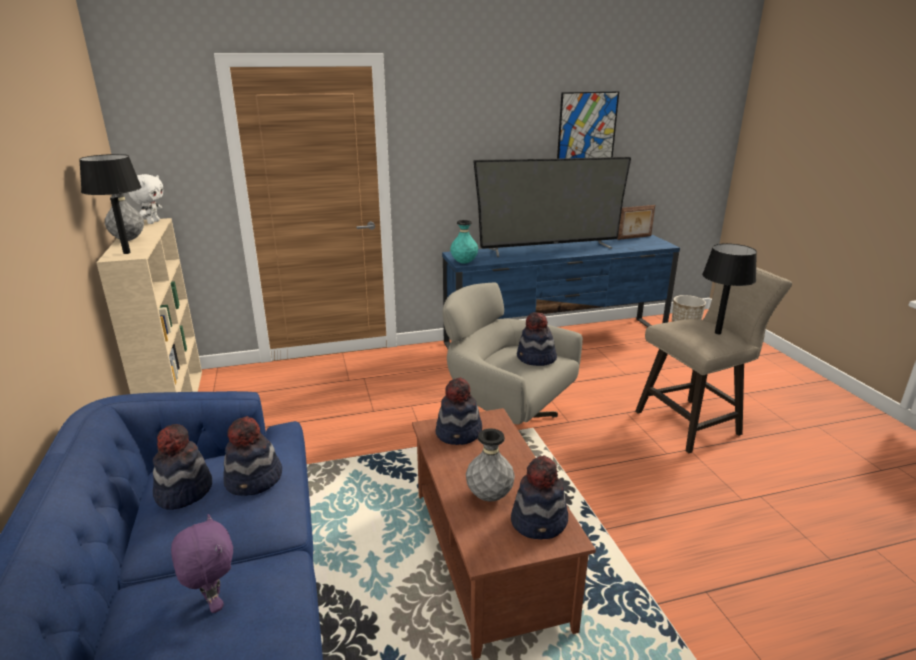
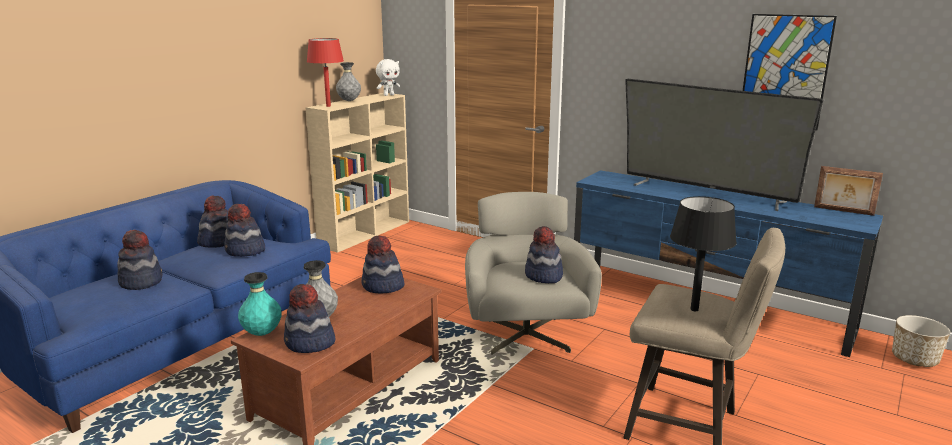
camera: 50 degrees right, 5 degrees down
black table lamp [79,154,142,254] -> red table lamp [307,38,344,107]
purple plush toy [171,514,233,613] -> hat [118,230,162,290]
turquoise vase [450,220,478,264] -> turquoise vase moved to [238,272,281,336]

